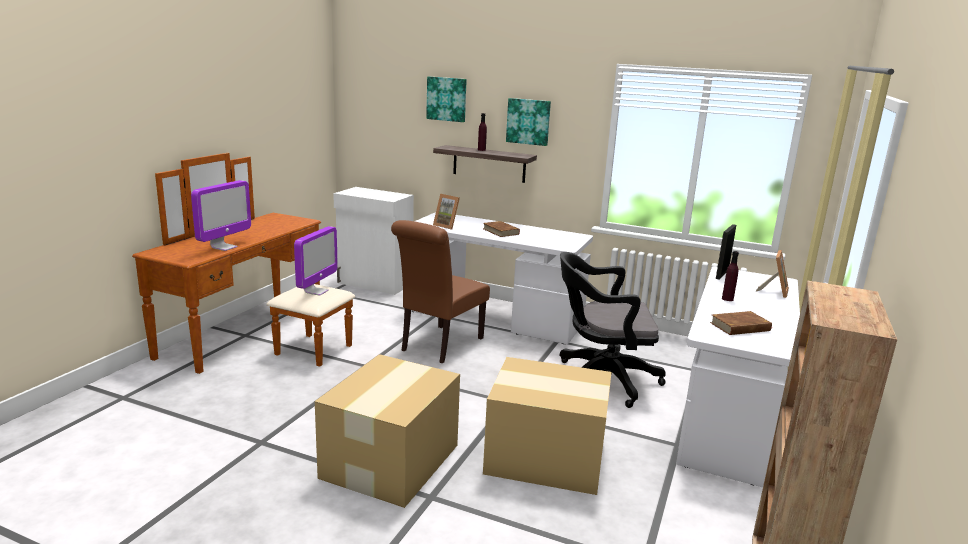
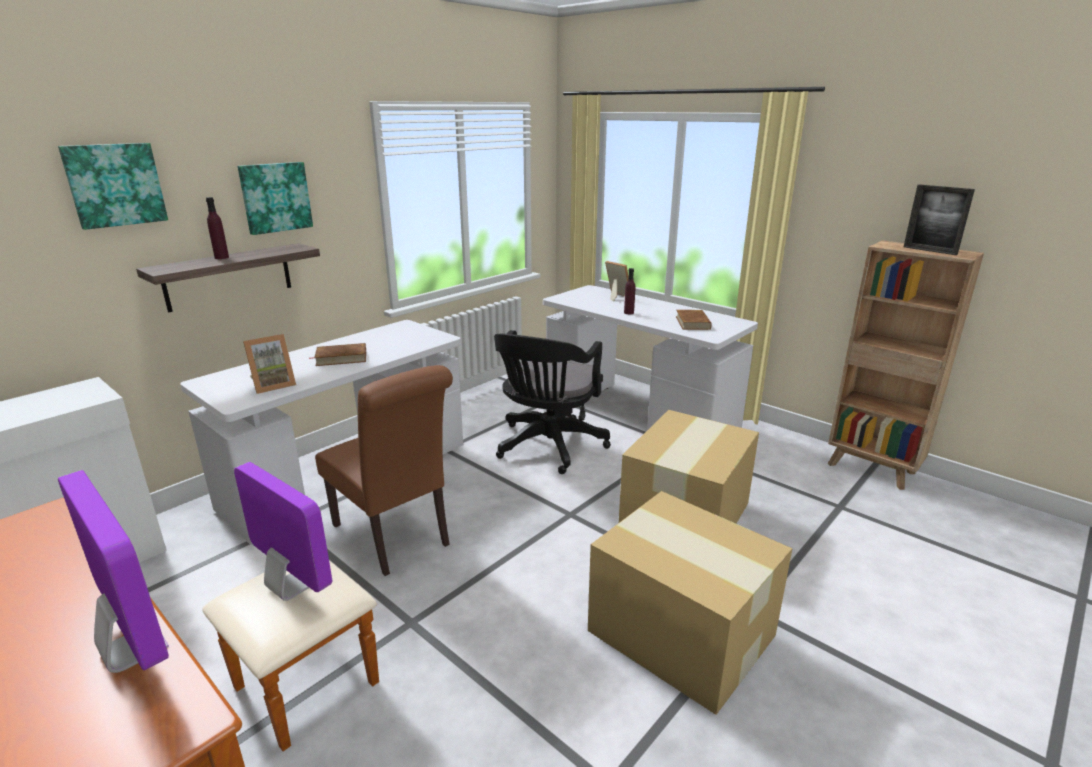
camera: 70 degrees left, 5 degrees up
picture frame [716,224,736,280] -> picture frame moved to [904,185,975,255]

